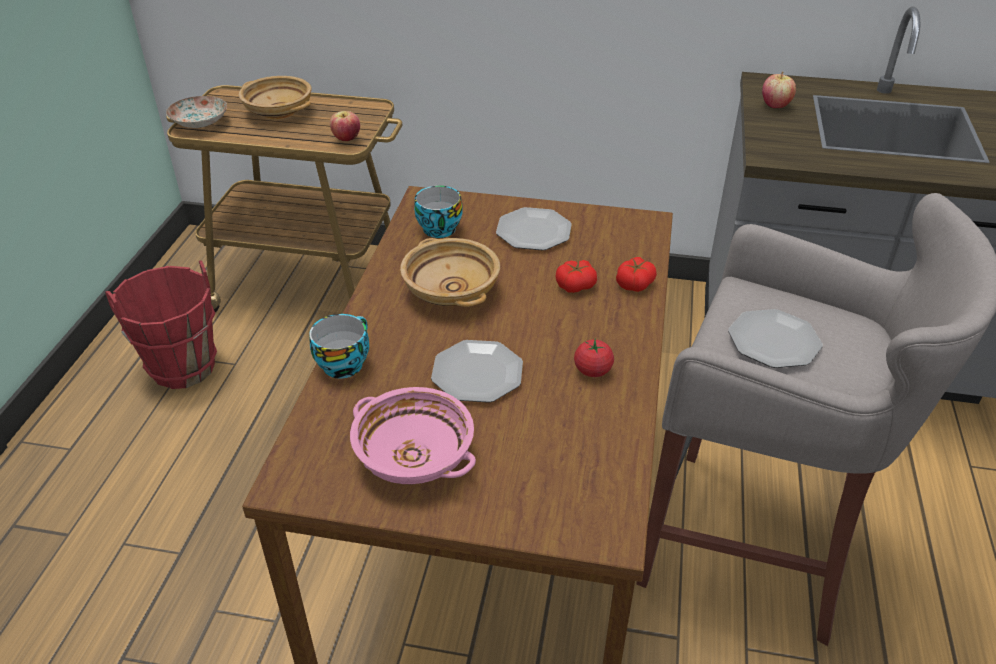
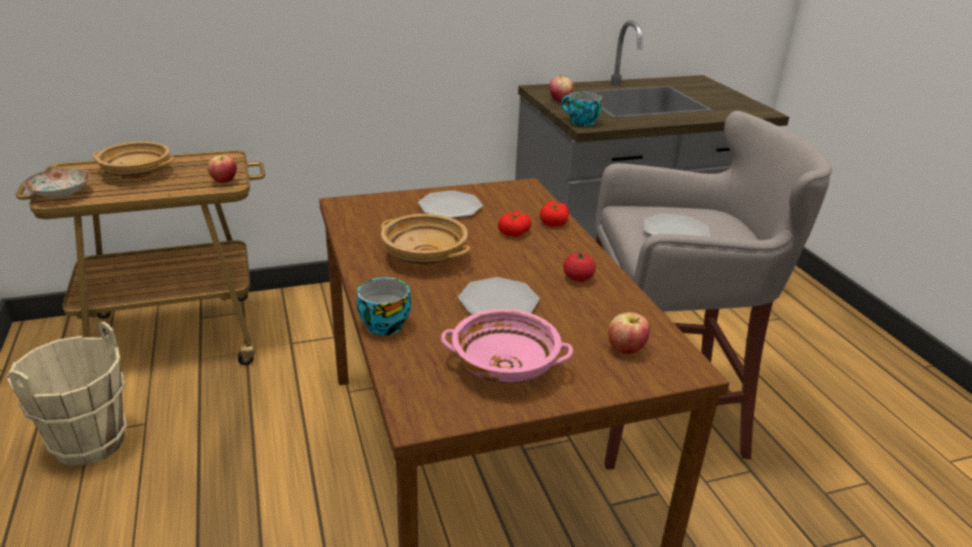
camera: 30 degrees left, 10 degrees down
red bucket [105,260,217,389] -> beige bucket [7,322,127,466]
cup [414,186,463,238] -> cup moved to [561,92,602,126]
none -> apple [608,312,650,354]

